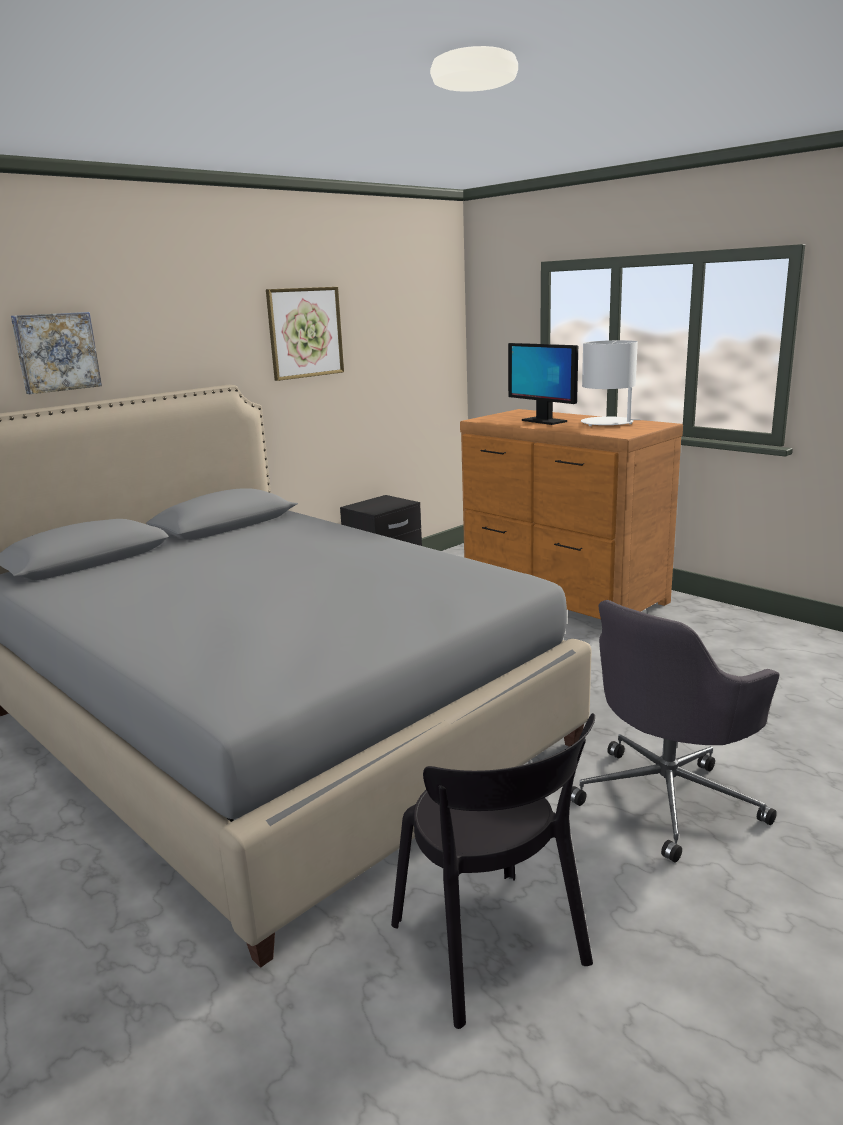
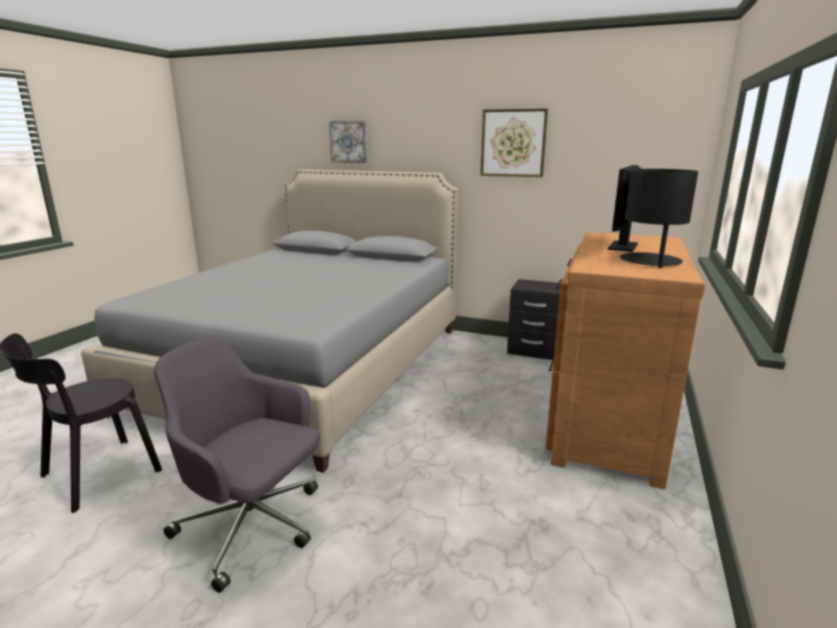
camera: 65 degrees right, 0 degrees up
white table lamp [581,340,641,426] -> black table lamp [620,169,698,268]

